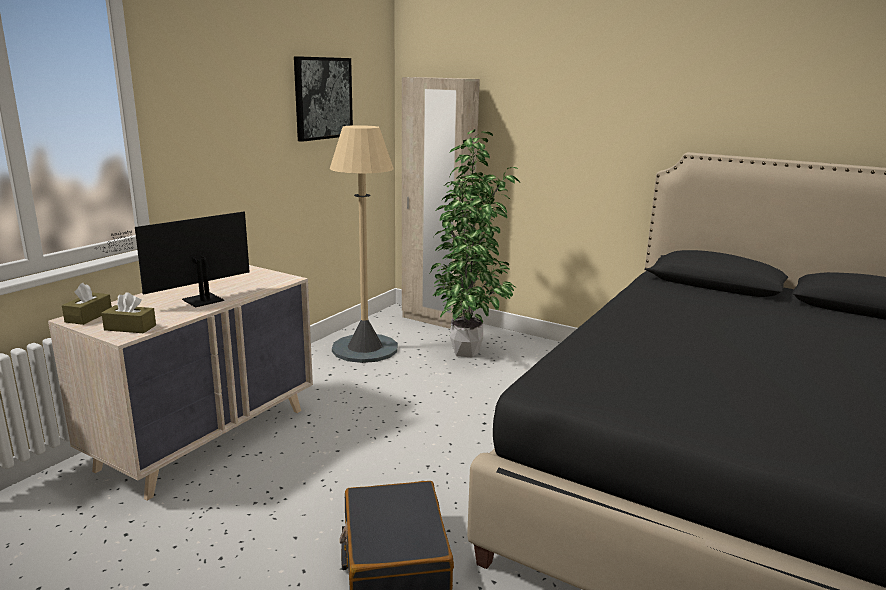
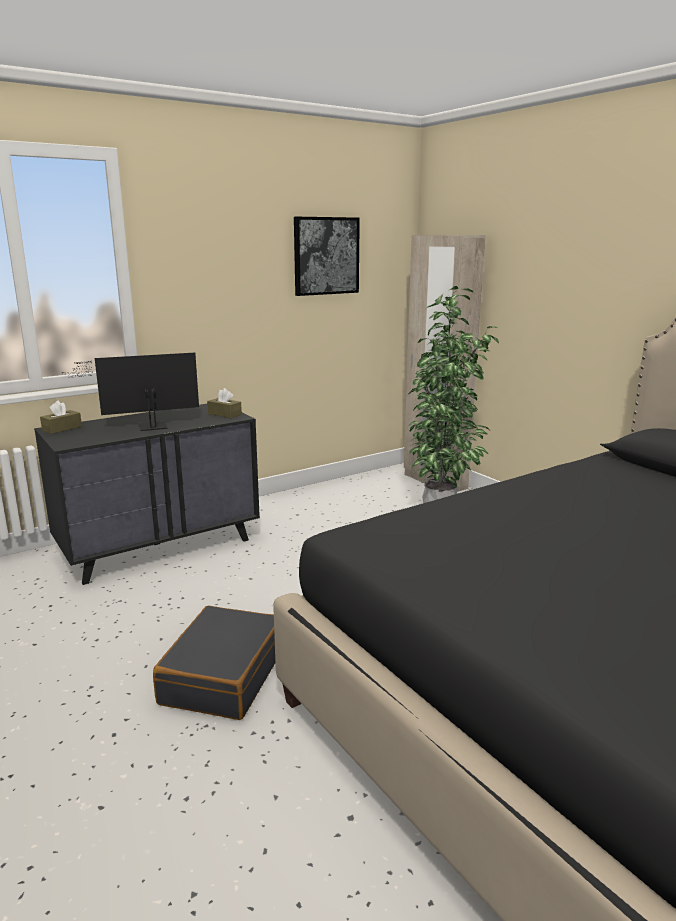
camera: 25 degrees right, 0 degrees up
beige dresser [48,265,313,501] -> black dresser [34,404,260,585]
brown tissue box [101,292,156,334] -> brown tissue box moved to [207,388,242,418]
beige floor lamp [330,125,398,363] -> none

